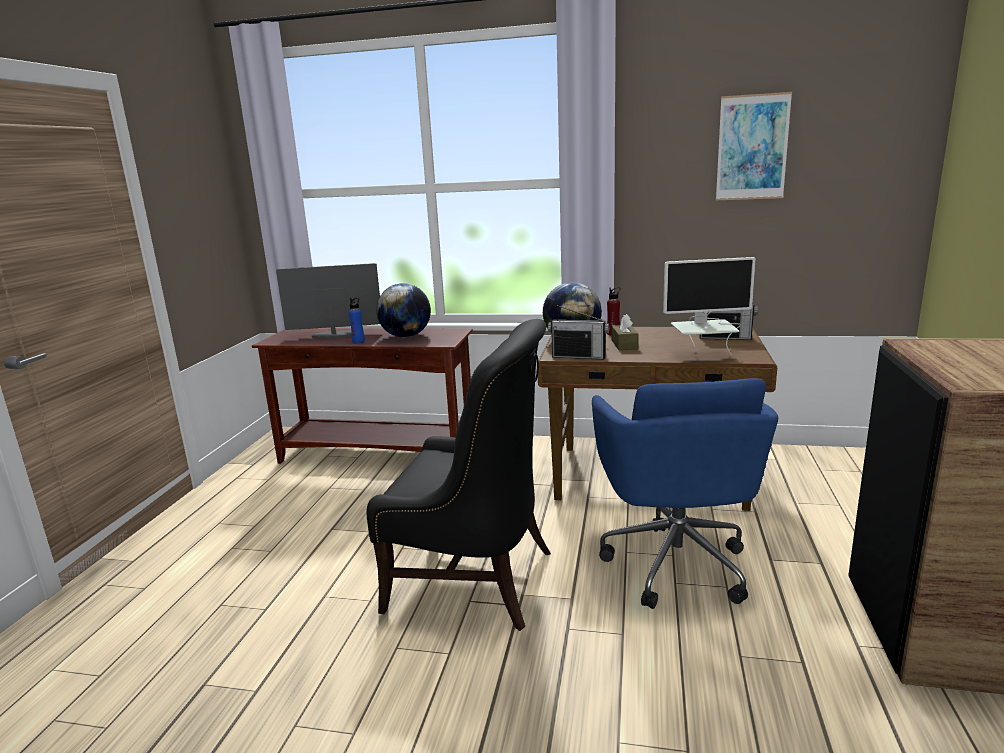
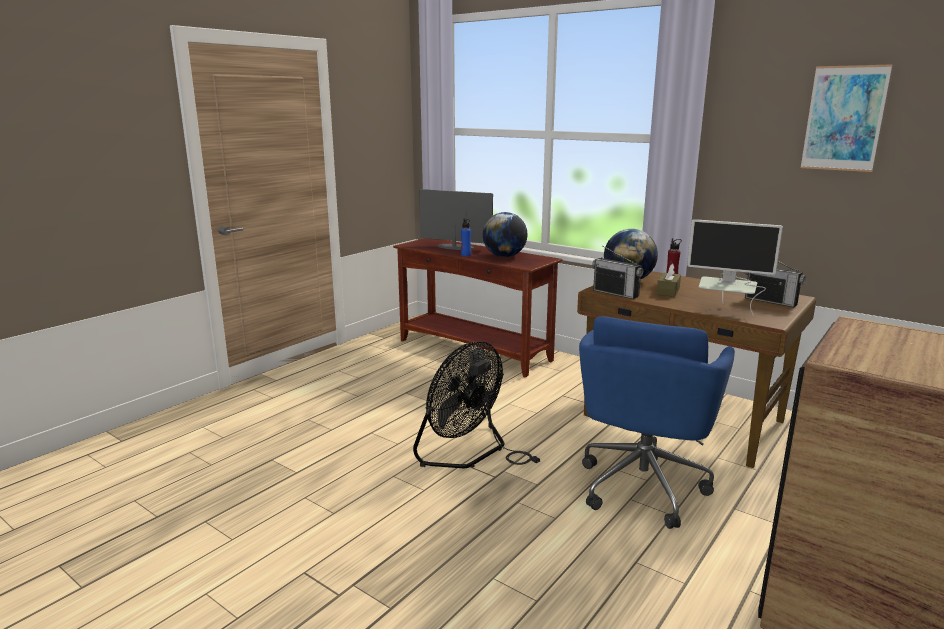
camera: 25 degrees right, 0 degrees up
black chair [366,319,551,631] -> black fan [413,342,540,468]

